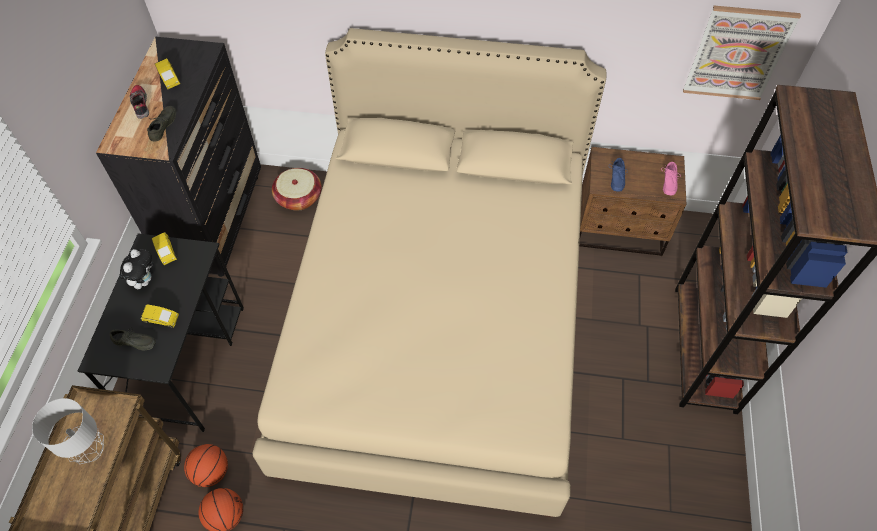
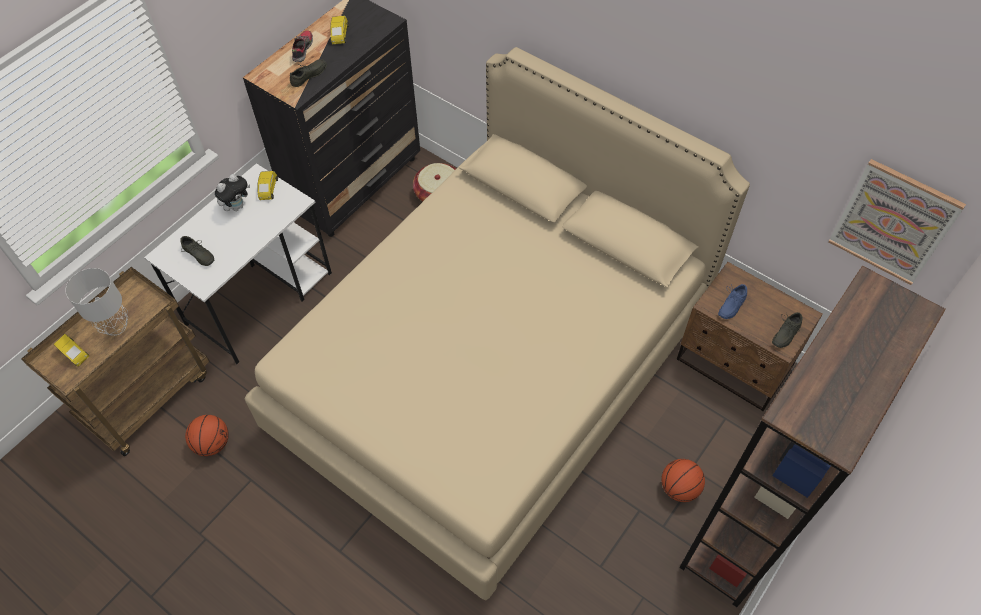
camera: 30 degrees right, 0 degrees up
black desk [78,233,244,432] -> white desk [144,163,332,364]
yellow toy car [141,304,179,328] -> yellow toy car moved to [53,334,90,367]
basketball [184,444,228,487] -> basketball moved to [661,459,705,502]
pink shoe [661,162,681,195] -> grey shoe [772,312,802,348]

